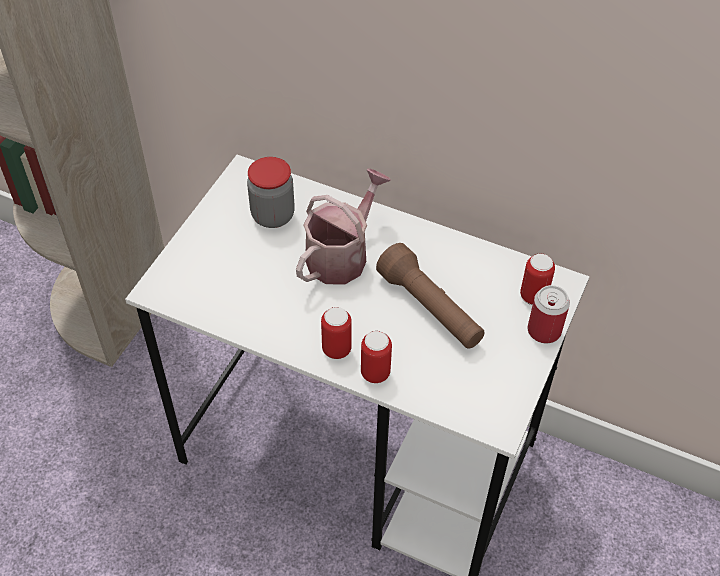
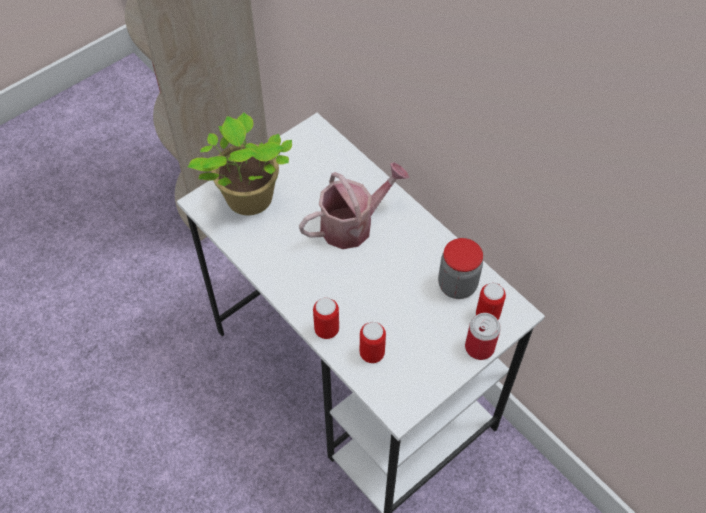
camera: 25 degrees right, 5 degrees up
jar [247,157,295,228] -> jar moved to [438,238,483,299]
can [321,307,352,359] -> can moved to [360,322,386,363]
brown flashlight [376,243,484,349] -> none
none -> potted plant [188,113,292,215]

